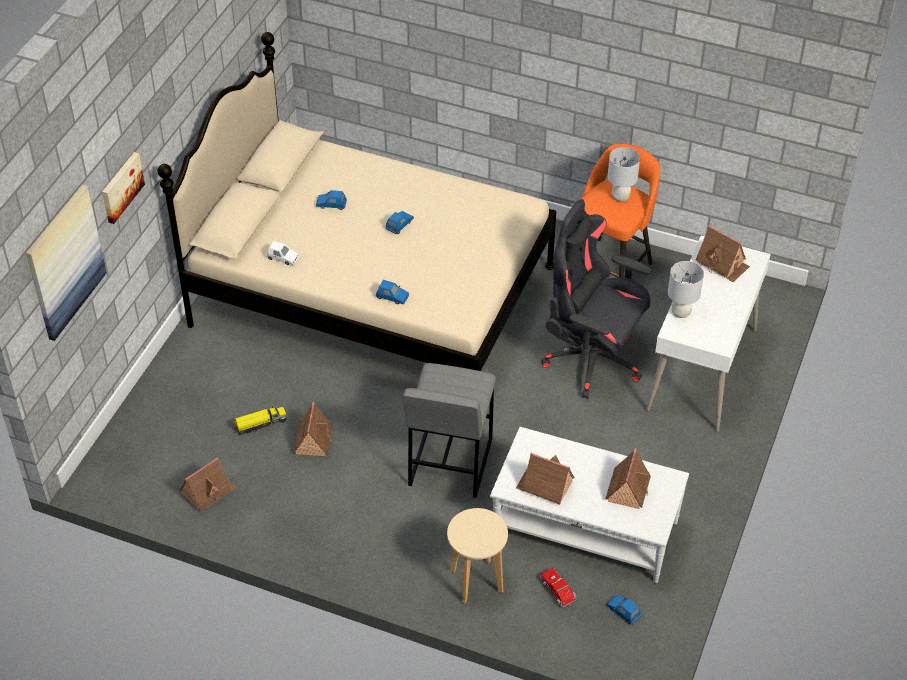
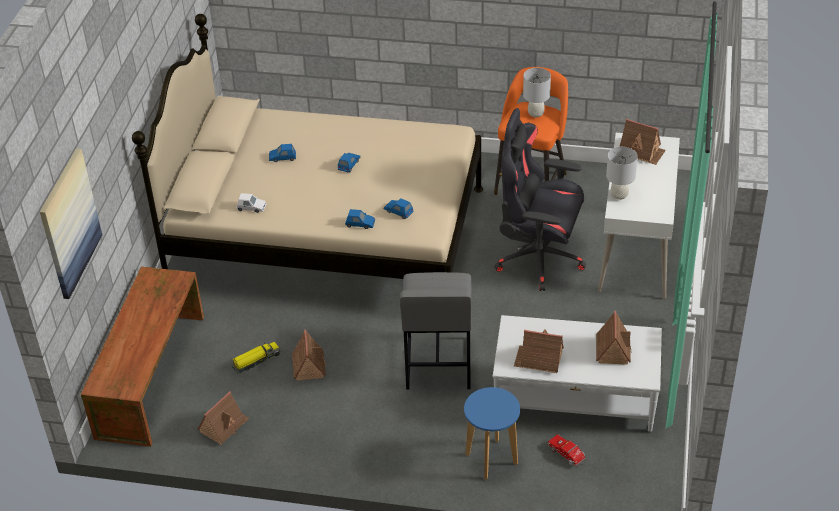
camera: 10 degrees left, 5 degrees down
picture [102,152,145,224] -> none
beige stool [447,508,508,603] -> blue stool [464,387,520,480]
blue toy car [606,595,641,625] -> blue toy car moved to [384,198,413,219]
none -> brown bench [80,267,204,447]

